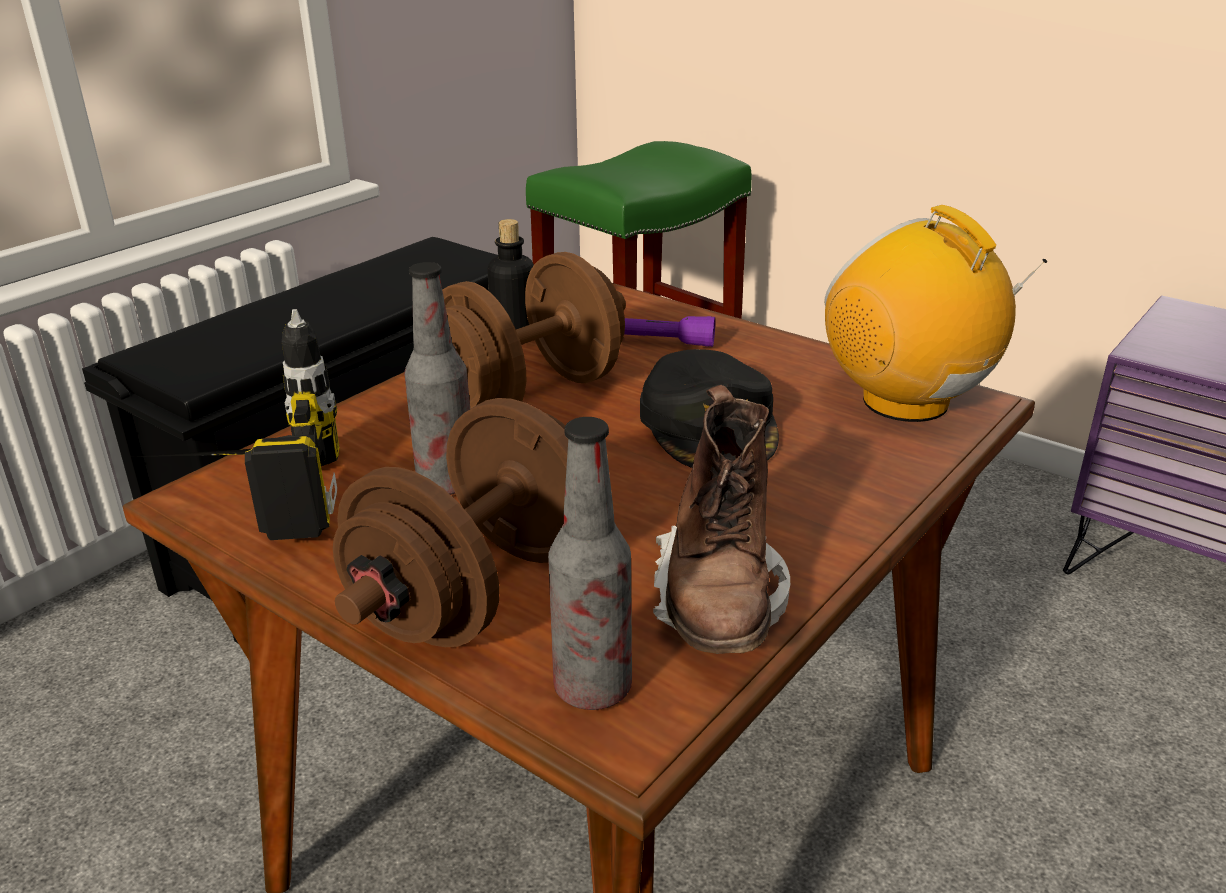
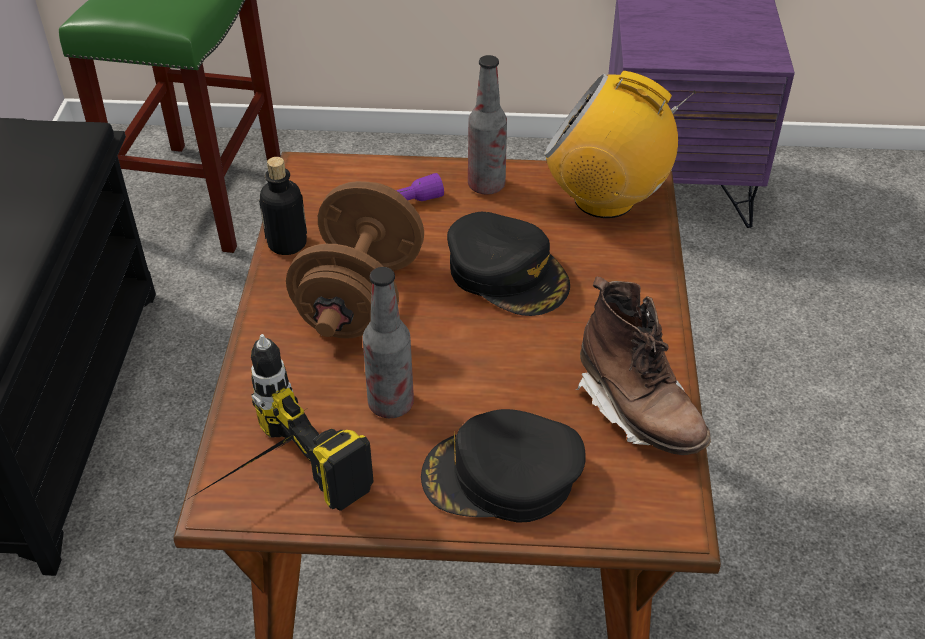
camera: 35 degrees left, 15 degrees up
brown dumbbell [333,398,568,647] -> black cap [421,409,586,523]
bottle [548,417,632,710] -> bottle moved to [468,55,507,195]

